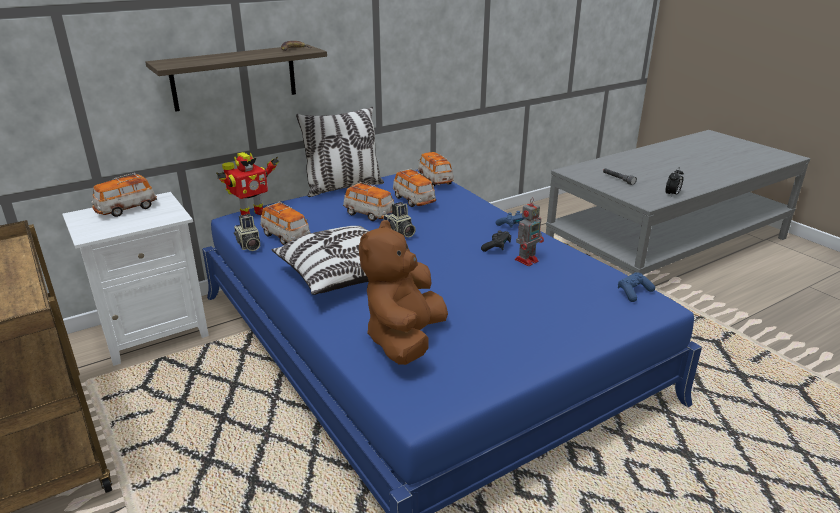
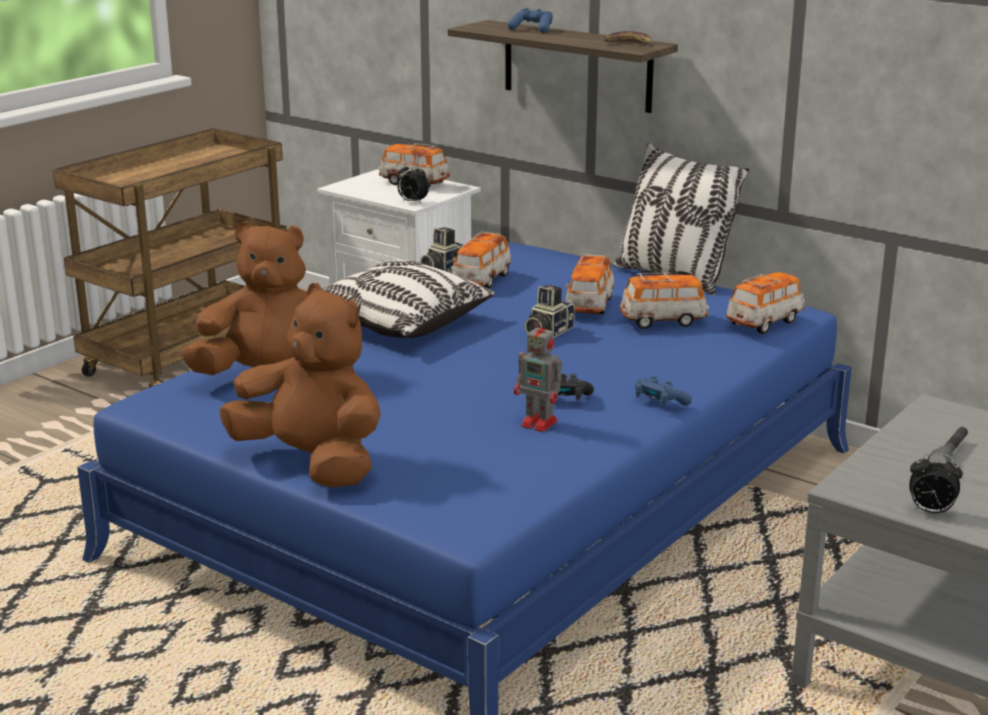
camera: 70 degrees right, 5 degrees down
toy robot [216,152,279,215] -> none
toy car [393,168,436,207] -> toy car turned 135 degrees counterclockwise [620,273,709,329]
blue game controller [618,273,655,302] -> blue game controller moved to [507,8,553,33]
none -> brown plush toy [220,283,381,488]
none -> alarm clock [397,162,429,204]

